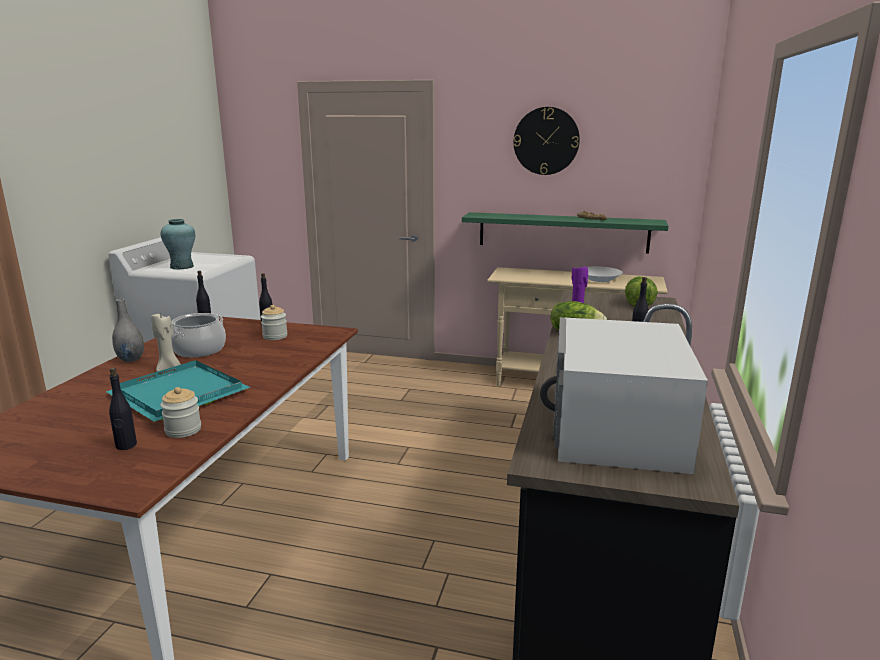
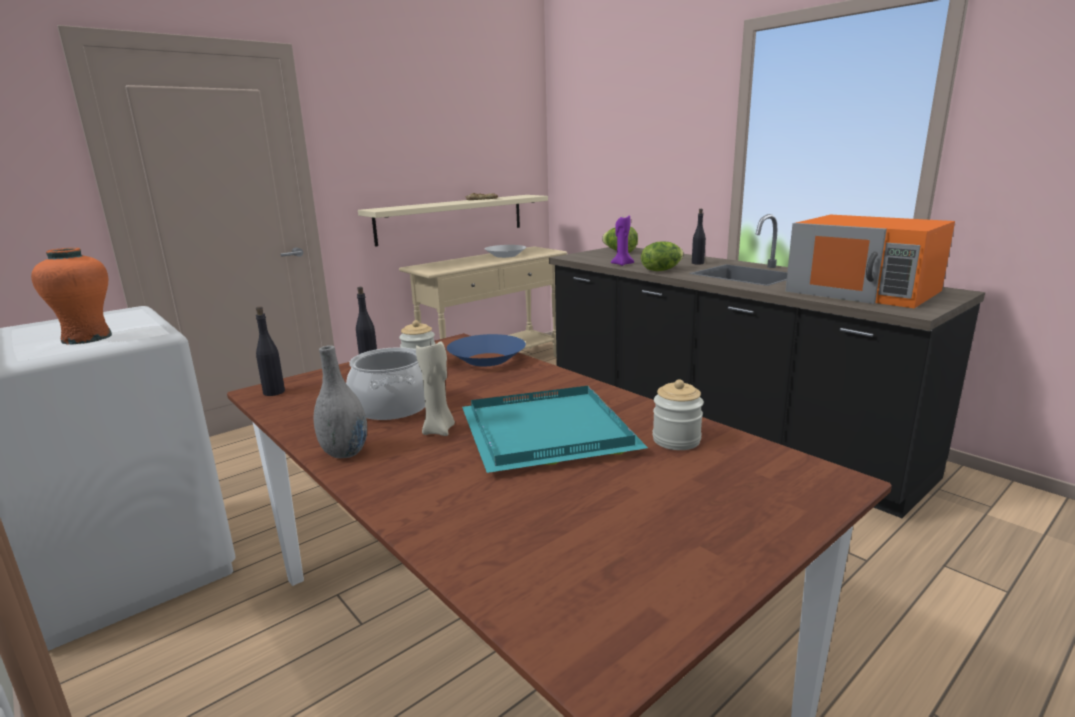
camera: 55 degrees left, 0 degrees up
black bottle [109,367,137,450] -> none
turquoise vase [161,219,195,269] -> orange vase [31,248,112,345]
green shelf [462,212,668,254] -> beige shelf [358,195,548,247]
wall clock [513,107,580,175] -> none
white microwave [540,317,708,474] -> orange microwave [785,215,955,308]
none -> blue bowl [447,334,526,366]

